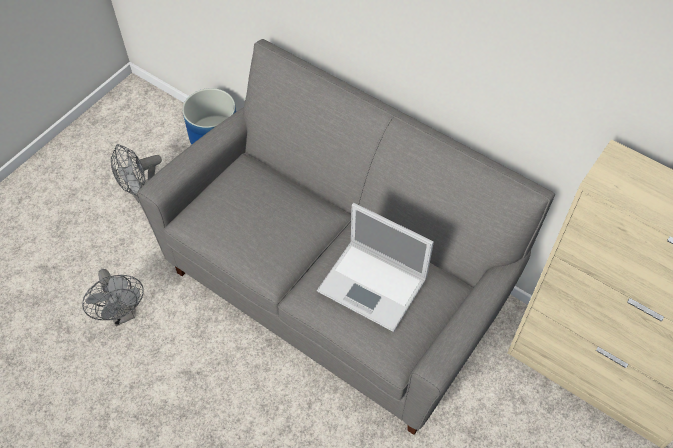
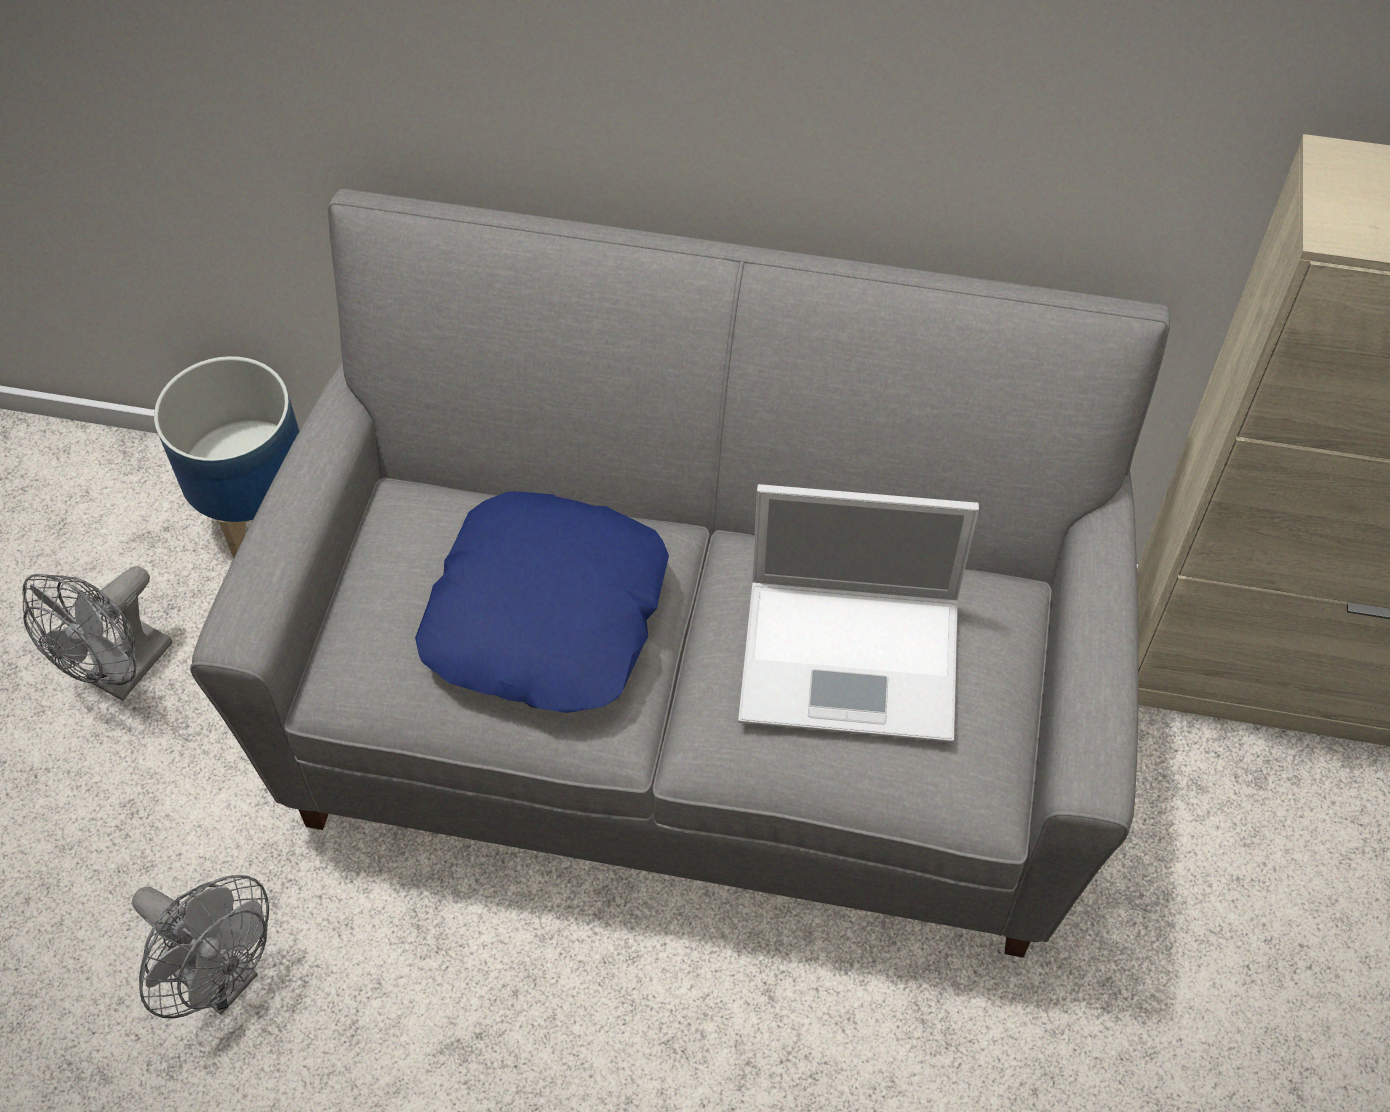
camera: 25 degrees left, 0 degrees up
none -> blue pillow [415,491,669,713]

